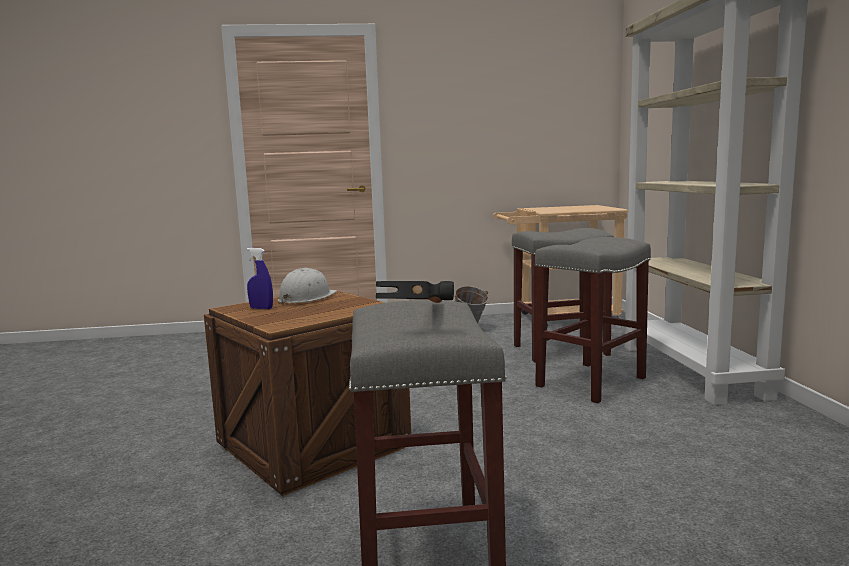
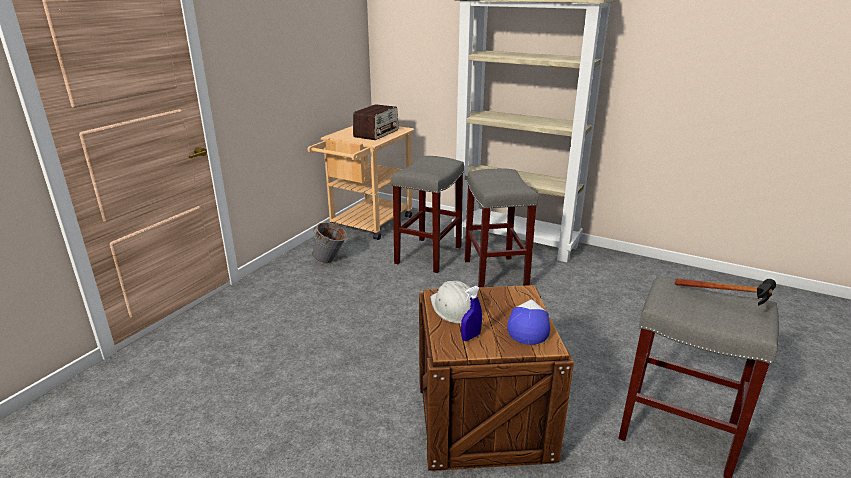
camera: 55 degrees left, 15 degrees up
none -> radio [353,104,399,140]
none -> cap [507,299,550,345]

